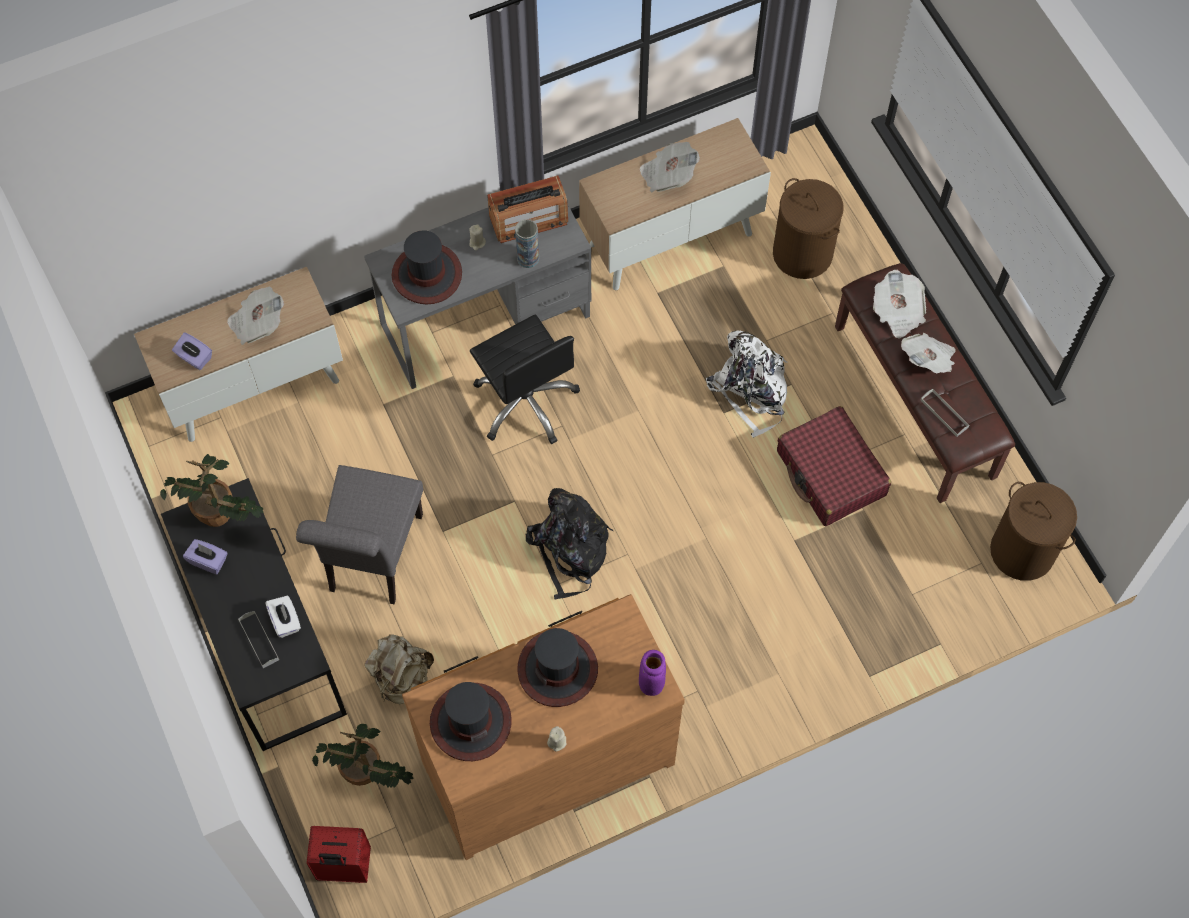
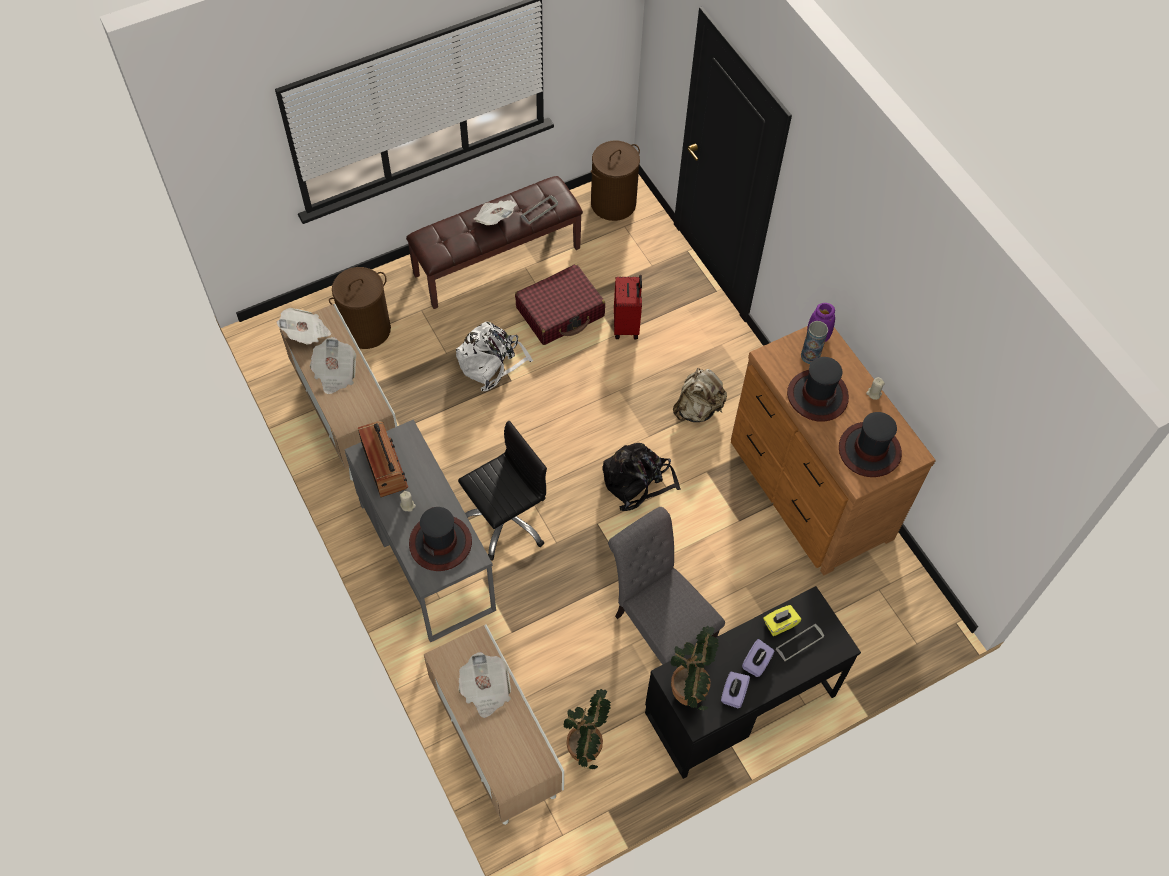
camera: 95 degrees left, 5 degrees down
purple tissue box [172,332,212,370] -> purple tissue box moved to [742,639,774,677]
white tissue box [265,596,301,638] -> yellow tissue box [763,605,801,636]
grey chair [296,465,423,605] -> grey chair turned 135 degrees counterclockwise [608,507,725,665]
red suitcase [306,826,371,883] -> red suitcase moved to [614,275,642,339]
potted plant [312,724,413,788] -> potted plant moved to [564,689,611,769]
beige backpack [365,634,434,704] -> beige backpack moved to [673,368,727,422]
vase [515,219,539,268] -> vase moved to [801,321,828,364]
newspaper [873,270,926,339] -> newspaper moved to [277,308,331,345]

